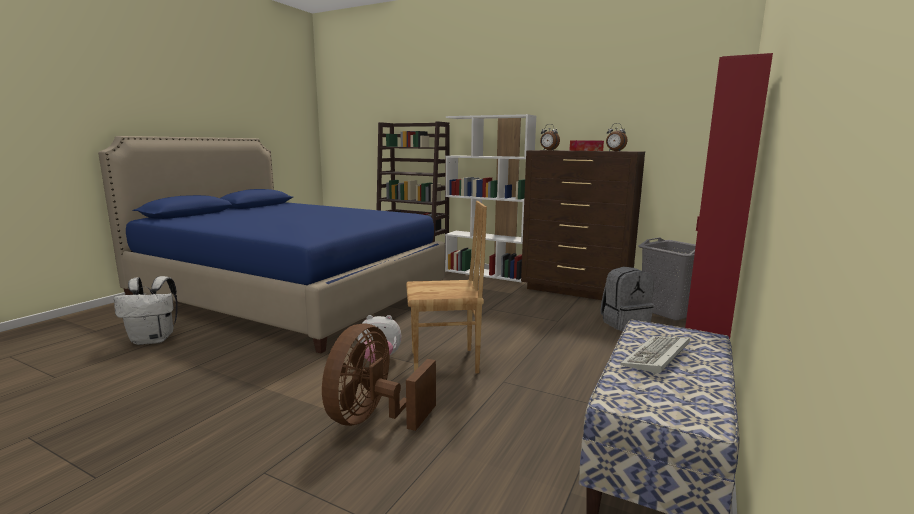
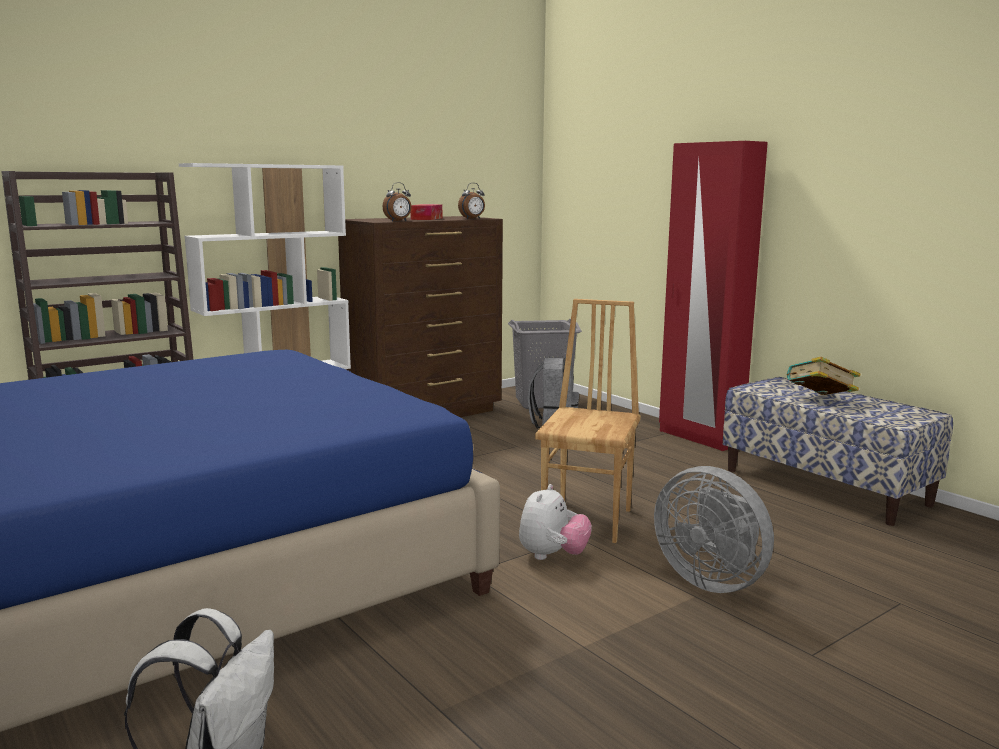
camera: 65 degrees left, 0 degrees up
brown fan [322,324,436,431] -> grey fan [654,466,774,593]
keyboard [620,336,690,375] -> book [787,357,860,395]

